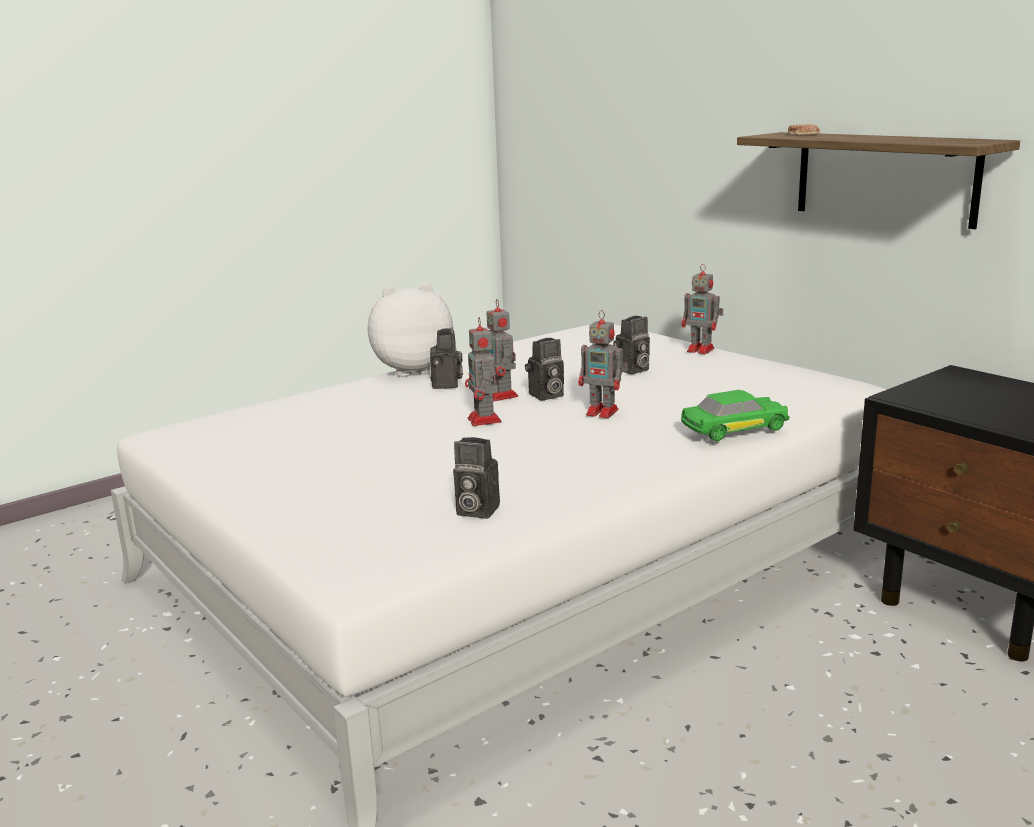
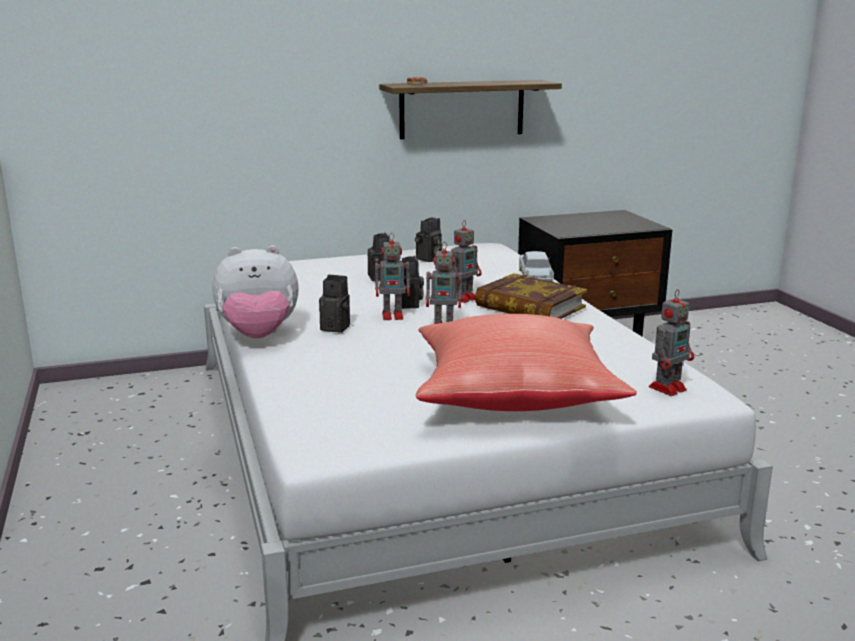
camera: 70 degrees left, 0 degrees up
plush toy [368,283,453,377] -> plush toy turned 105 degrees counterclockwise [212,245,299,338]
camera [453,437,500,519] -> camera moved to [415,218,442,262]
green toy car [681,390,790,441] -> white toy car [519,251,554,282]
toy robot [682,264,724,354] -> toy robot moved to [649,289,694,396]
none -> red pillow [416,314,637,411]
none -> book [475,273,587,319]

